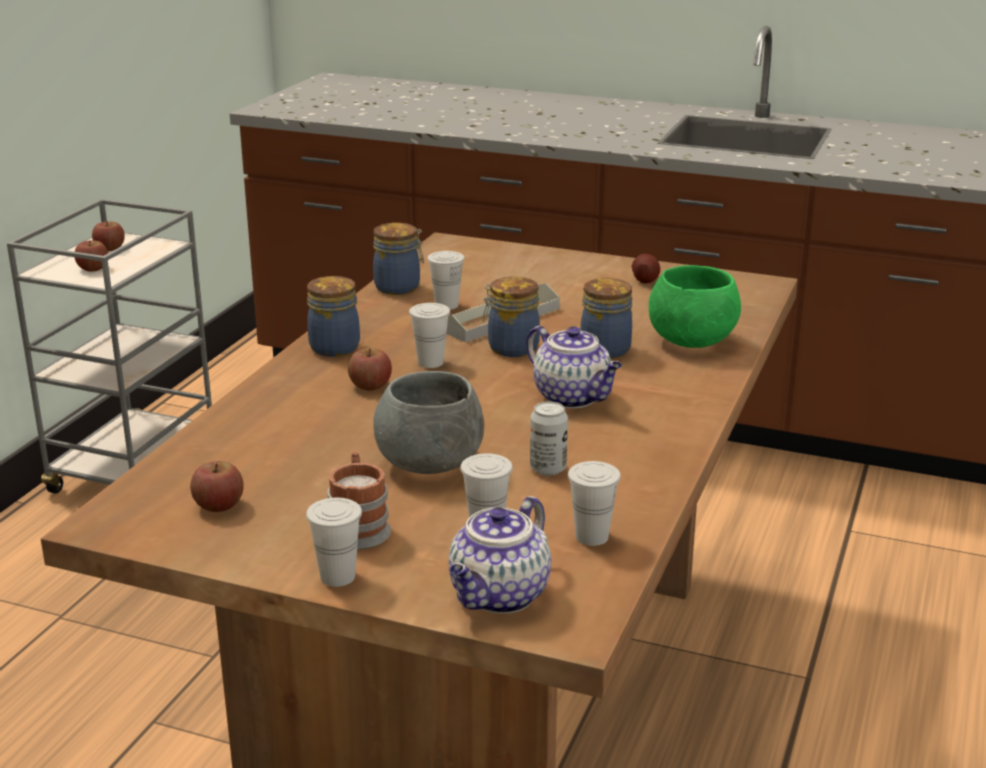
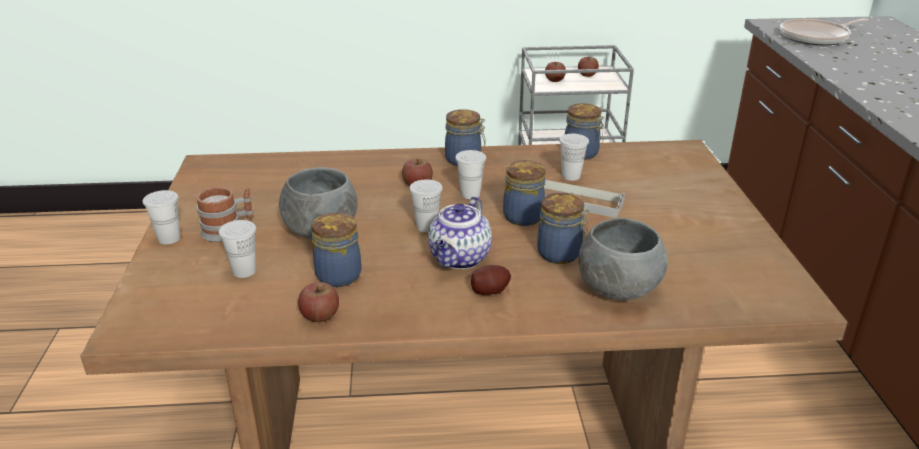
camera: 65 degrees right, 5 degrees up
apple [190,461,244,512] -> apple moved to [298,282,339,322]
teapot [449,496,551,614] -> none
can [530,401,568,476] -> jar [312,212,362,287]
white cup [568,461,621,546] -> white cup moved to [409,179,443,232]
potato [631,254,660,284] -> potato moved to [471,265,511,295]
green bowl [649,265,741,348] -> grey bowl [579,218,668,300]
none -> frying pan [780,18,869,45]

